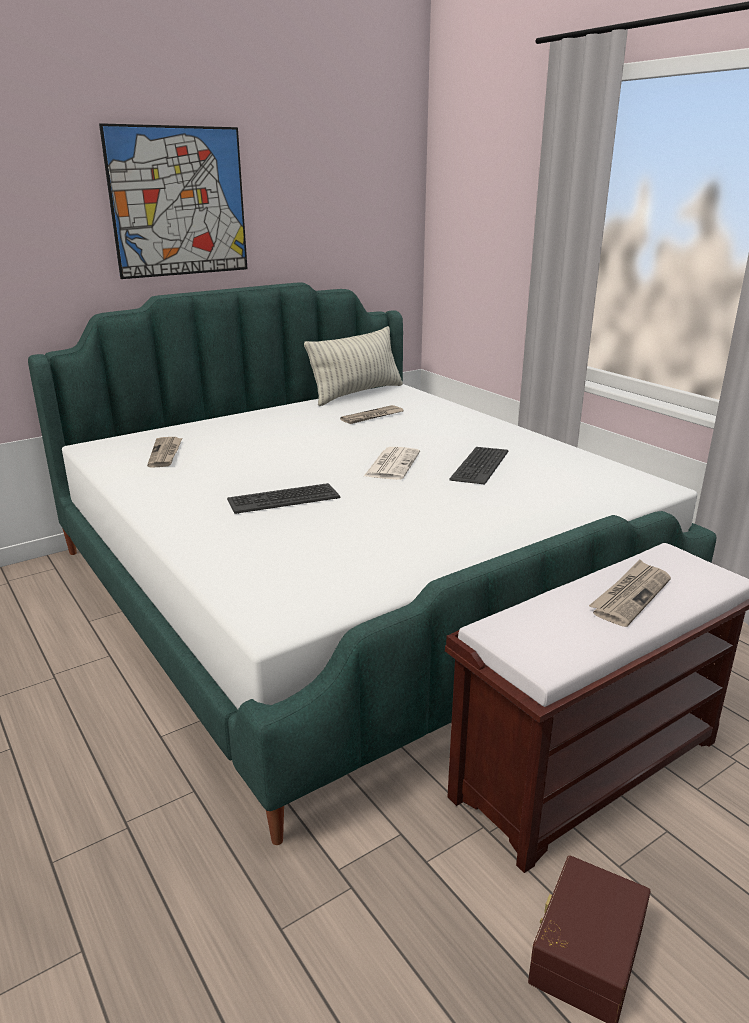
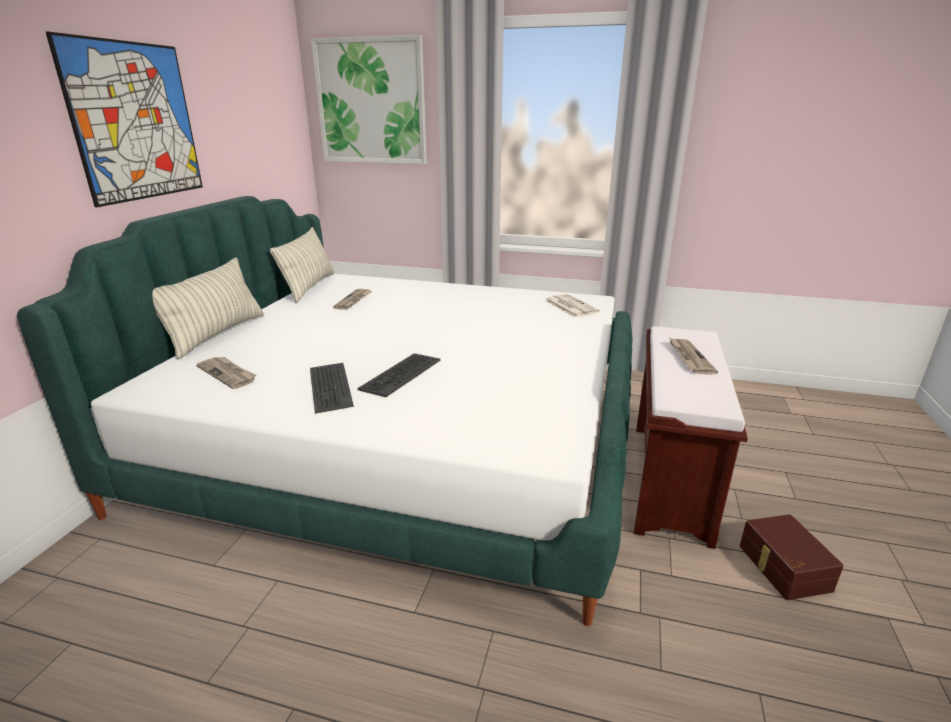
camera: 40 degrees left, 0 degrees up
newspaper [363,447,420,480] -> newspaper moved to [545,294,600,318]
keyboard [449,447,508,485] -> keyboard moved to [310,363,354,414]
none -> pillow [153,258,264,360]
none -> picture [311,35,427,164]

